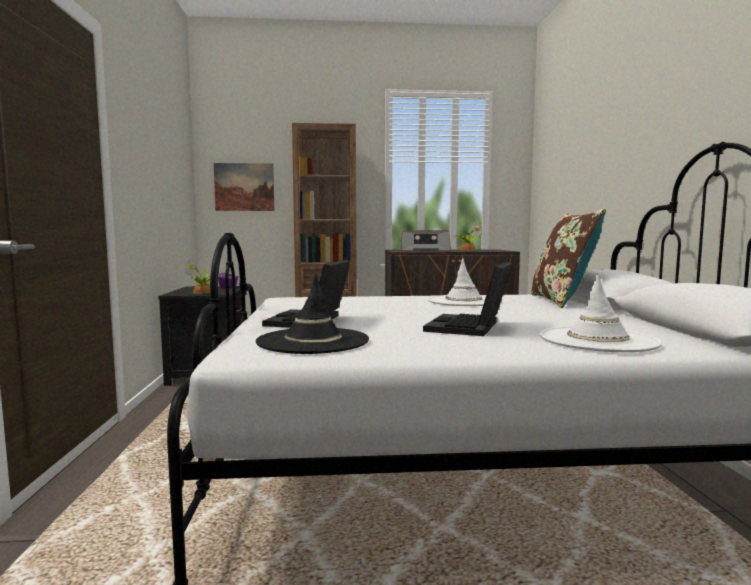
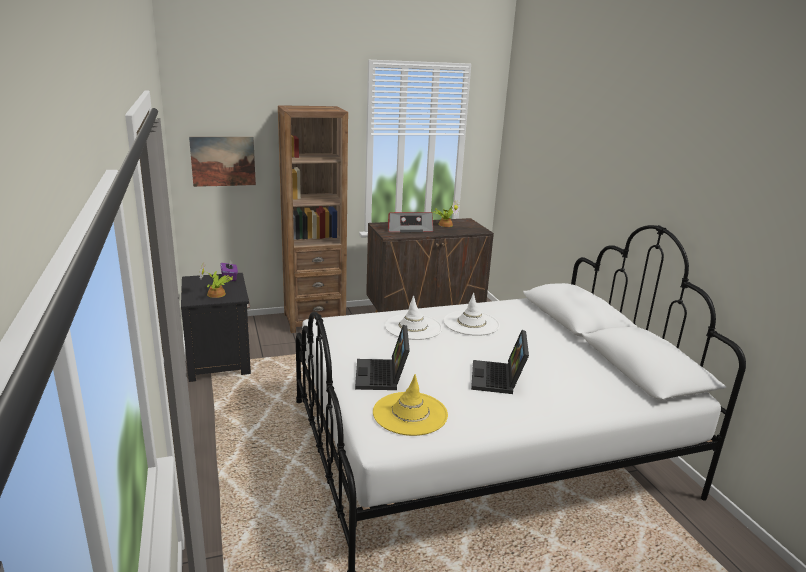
camera: 15 degrees left, 15 degrees up
black hat [256,274,369,354] -> yellow hat [373,374,448,436]
brown pillow [531,209,606,308] -> none
white hat [539,272,662,352] -> white hat moved to [385,295,442,340]

